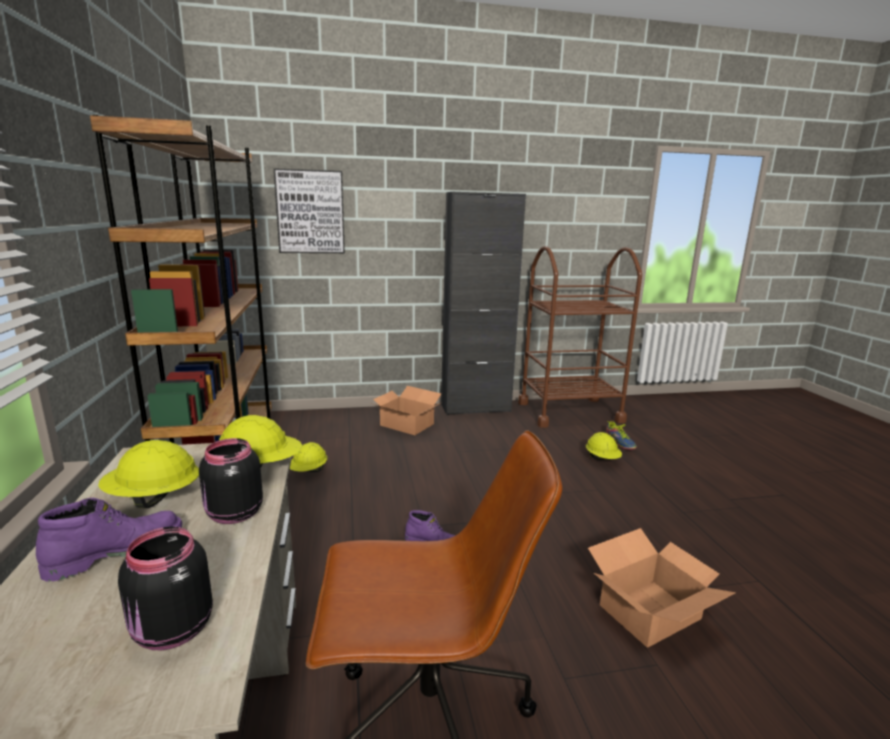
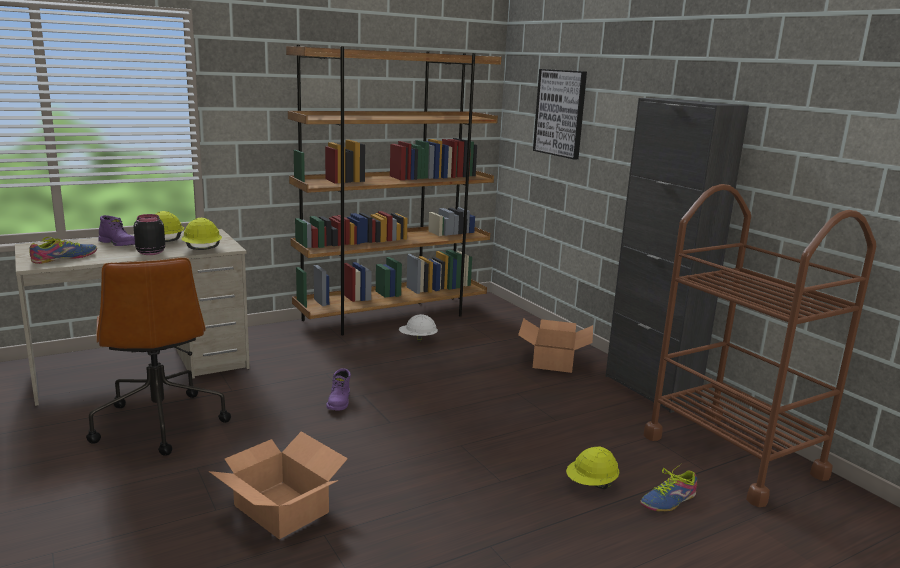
camera: 70 degrees right, 0 degrees up
black jar [118,527,213,651] -> shoe [29,237,97,264]
yellow hard hat [290,442,327,472] -> white hard hat [399,314,438,342]

